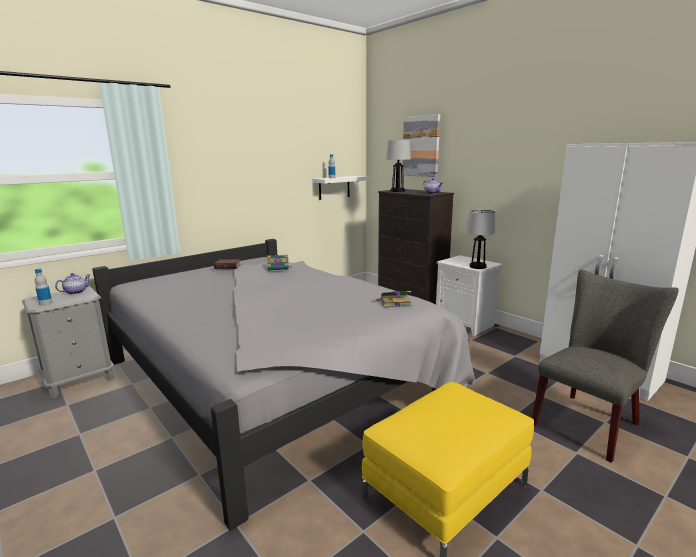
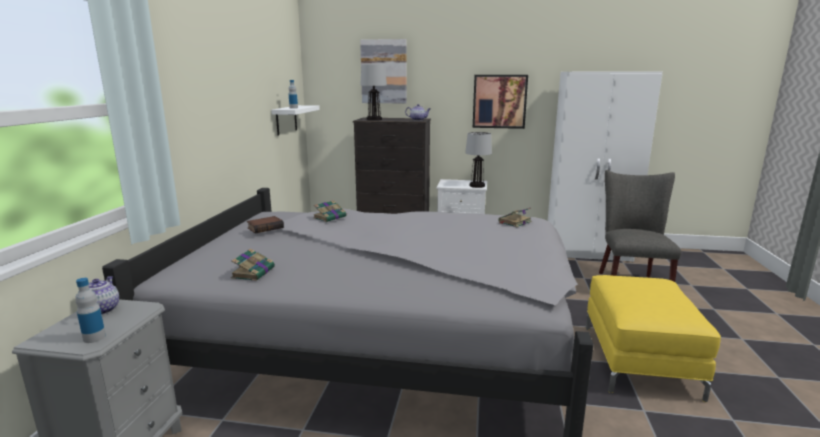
camera: 40 degrees left, 0 degrees up
none -> book [231,248,275,281]
none -> picture [473,75,528,129]

